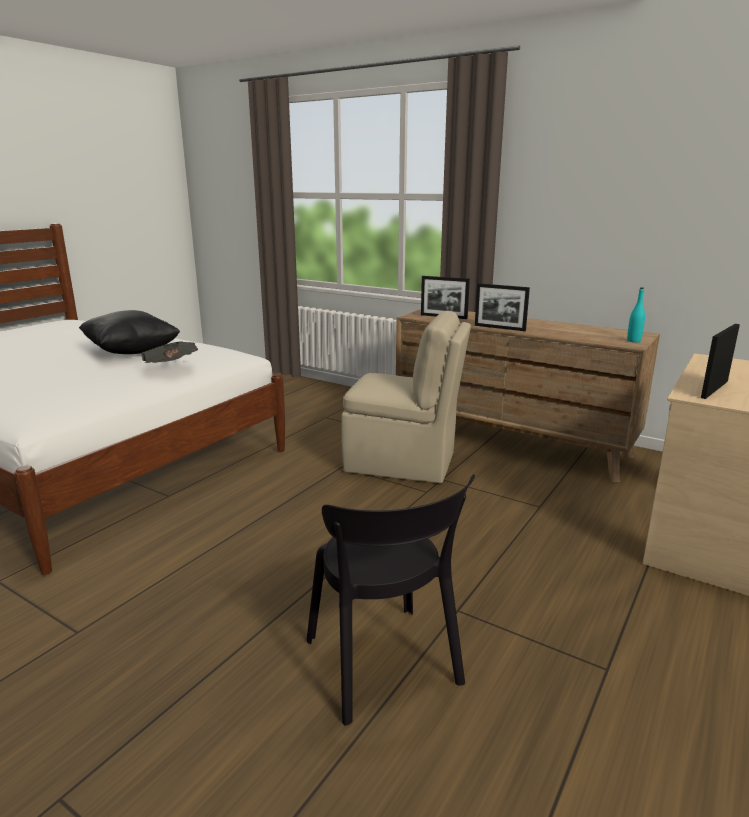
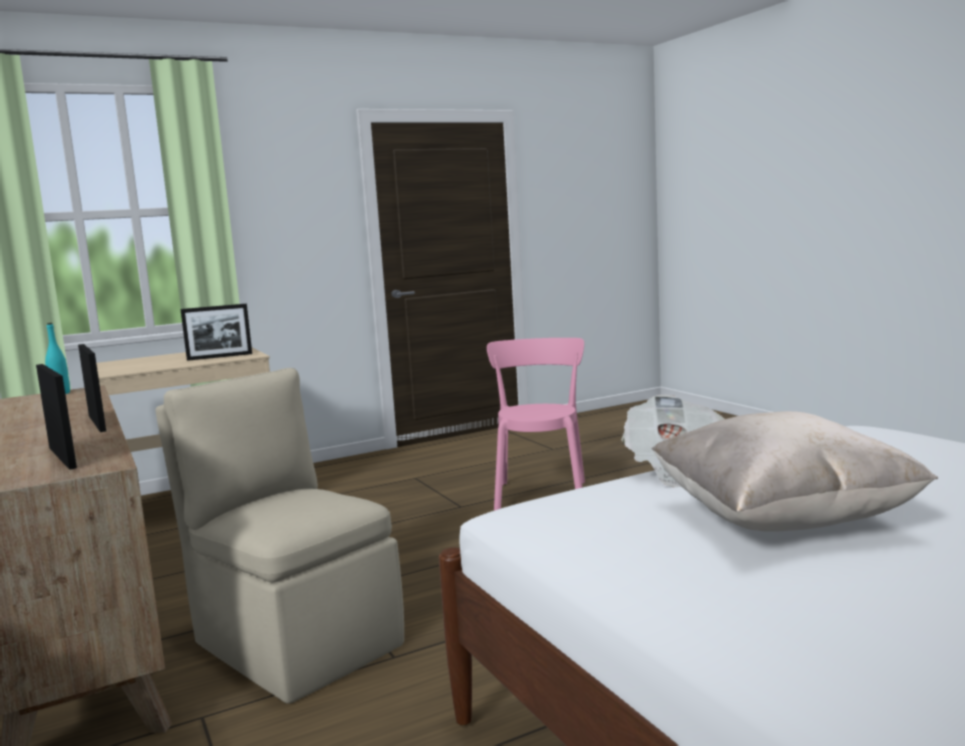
camera: 150 degrees left, 10 degrees down
black pillow [79,310,180,354] -> beige pillow [652,411,938,532]
black chair [306,474,475,726] -> pink chair [487,338,585,511]

